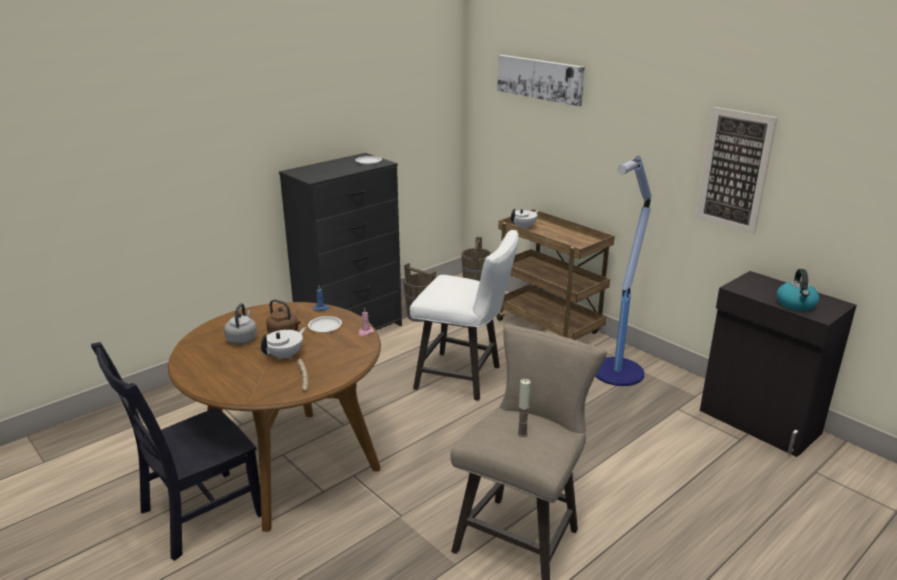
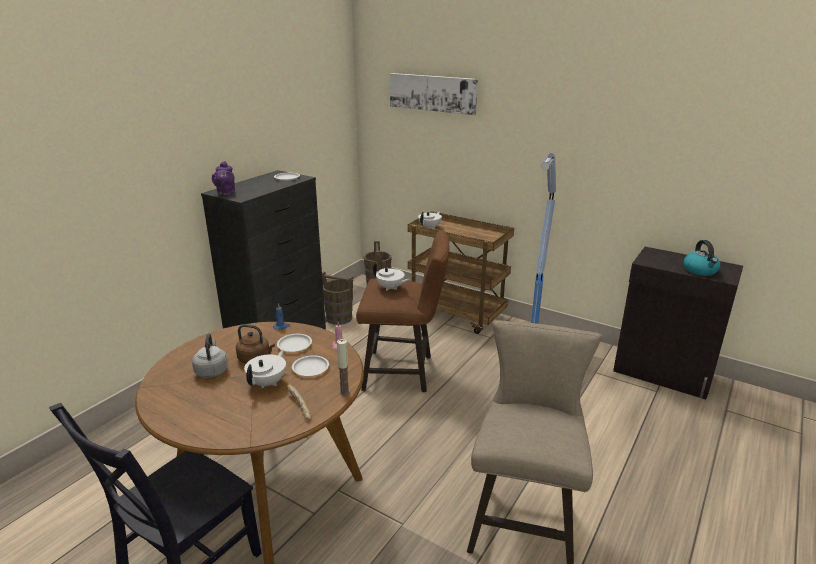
camera: 15 degrees left, 0 degrees up
white stool [410,230,518,401] -> brown stool [356,230,450,392]
candle [517,379,530,437] -> candle moved to [337,339,350,396]
picture [696,107,777,234] -> none
none -> purple teapot [212,161,235,195]
none -> white plate [292,355,329,376]
none -> white teapot [373,262,410,291]

